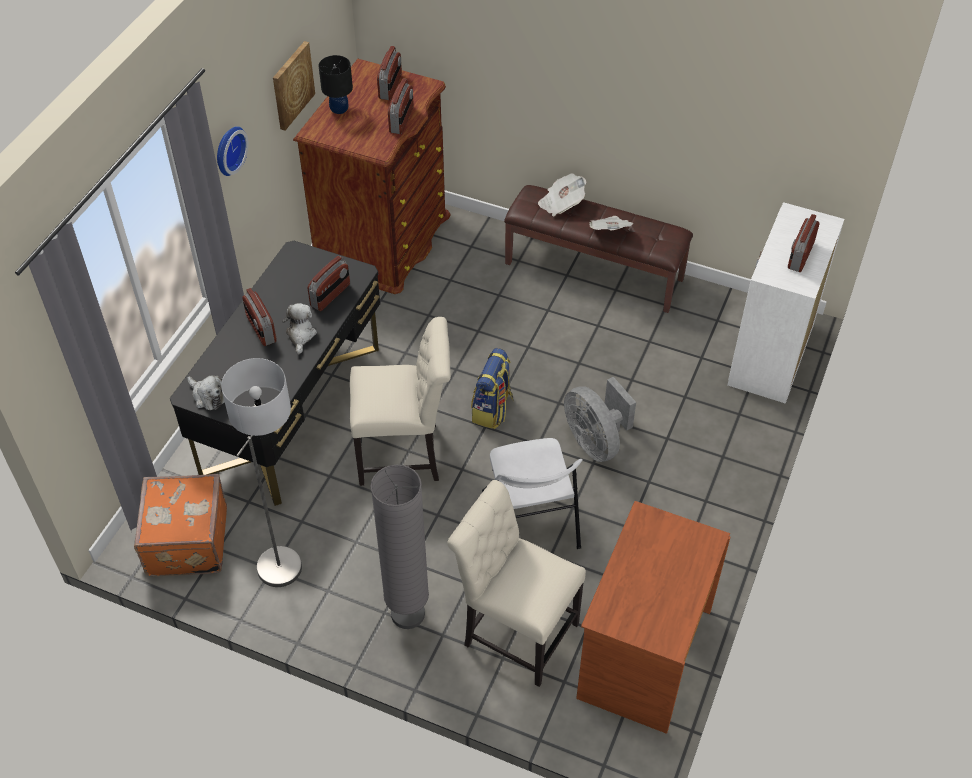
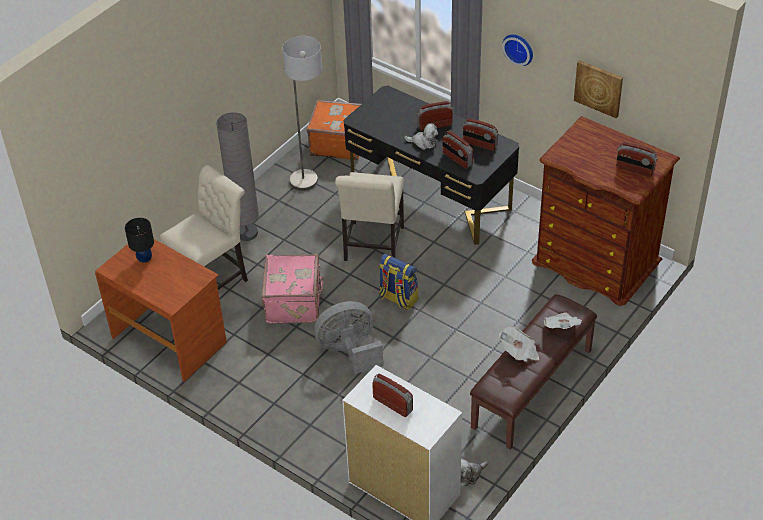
camera: 105 degrees right, 5 degrees down
plush toy [187,375,225,410] -> plush toy moved to [461,458,489,487]
black table lamp [319,55,353,114] -> black table lamp moved to [125,218,154,263]
radio [388,78,414,134] -> radio moved to [463,118,498,151]
white chair [482,438,583,549] -> pink suitcase [262,254,325,324]

